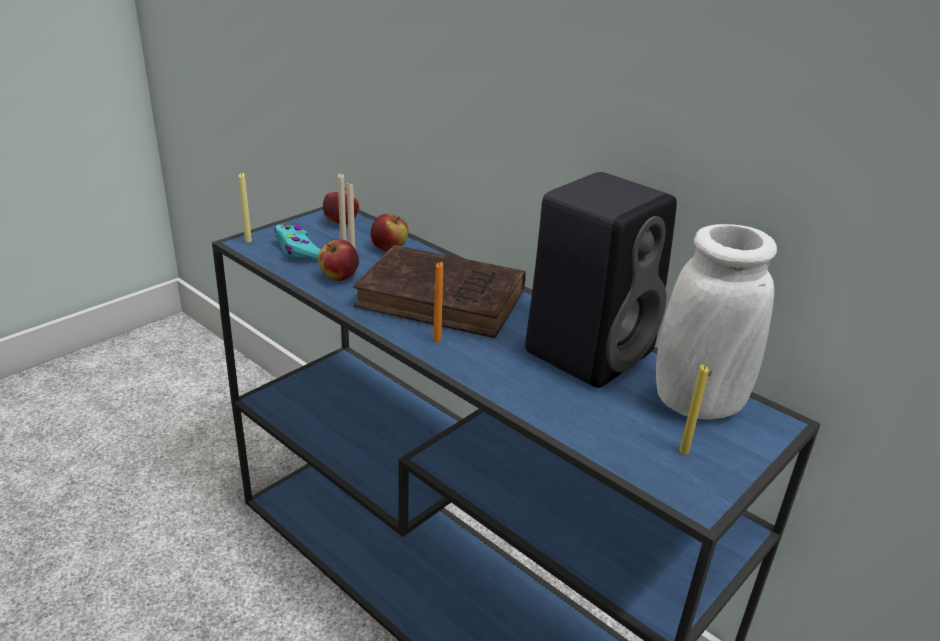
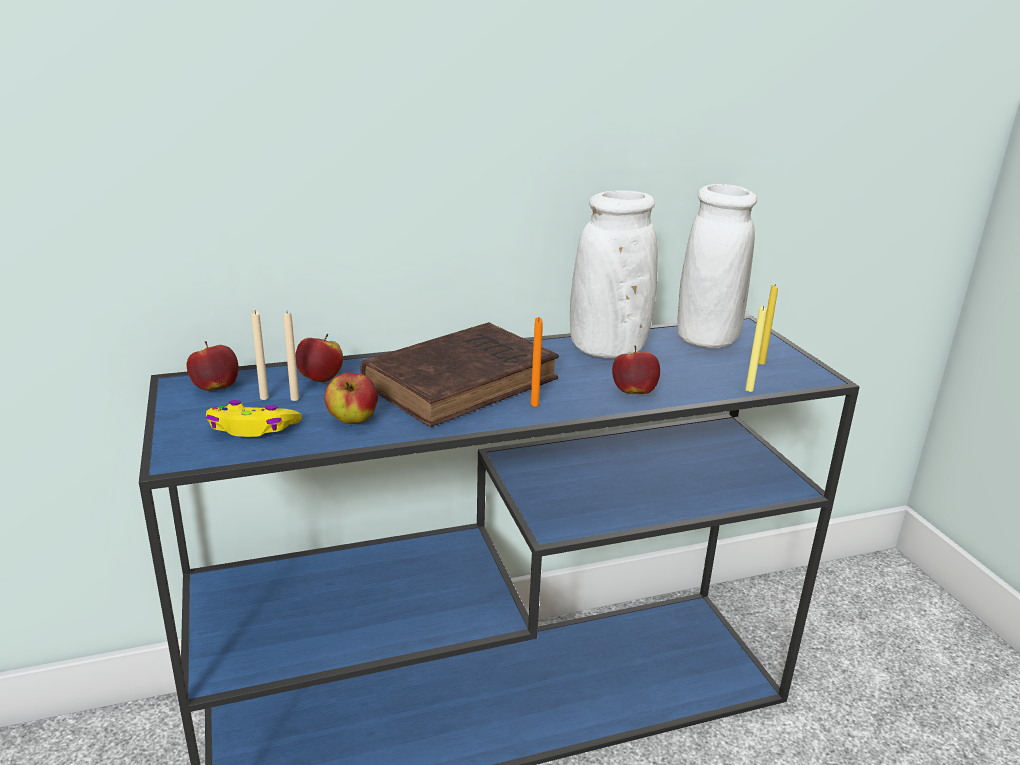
camera: 60 degrees left, 5 degrees down
yellow candle [239,173,252,243] -> yellow candle moved to [745,306,767,392]
turquoise game controller [274,224,321,261] -> yellow game controller [206,400,302,437]
black speaker [525,172,677,388] -> white vase [570,190,658,358]
none -> apple [612,346,660,394]

